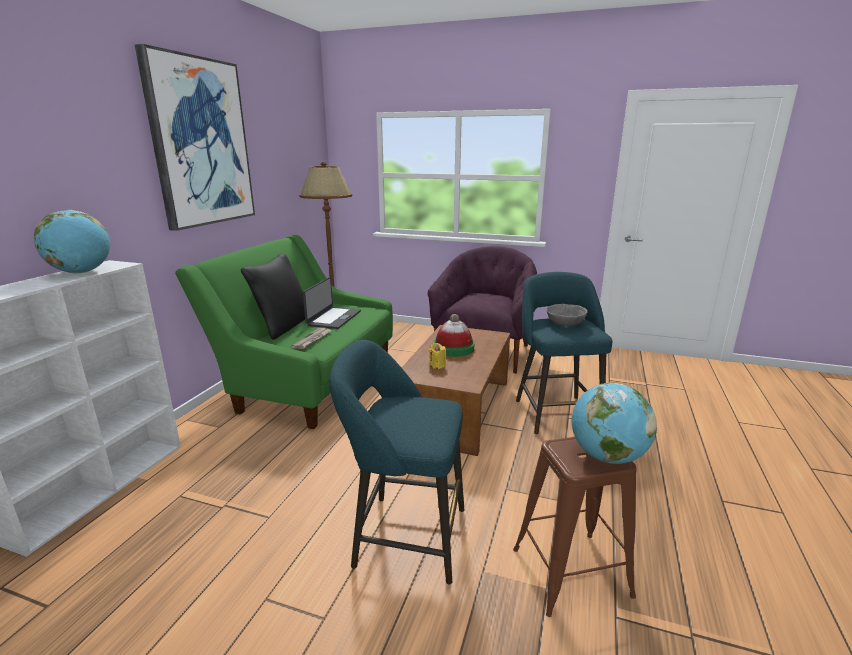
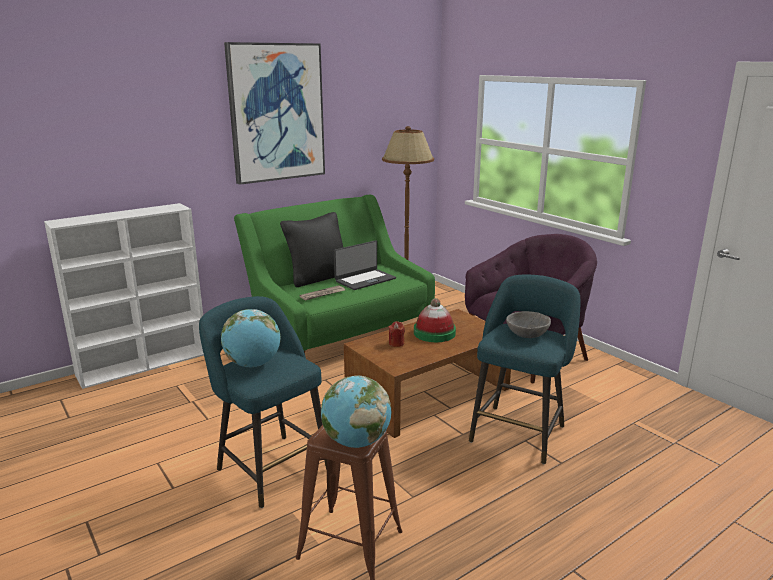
camera: 35 degrees right, 0 degrees up
globe [34,210,110,274] -> globe moved to [221,309,281,367]
yellow candle [429,343,446,369] -> red candle [389,321,405,347]

